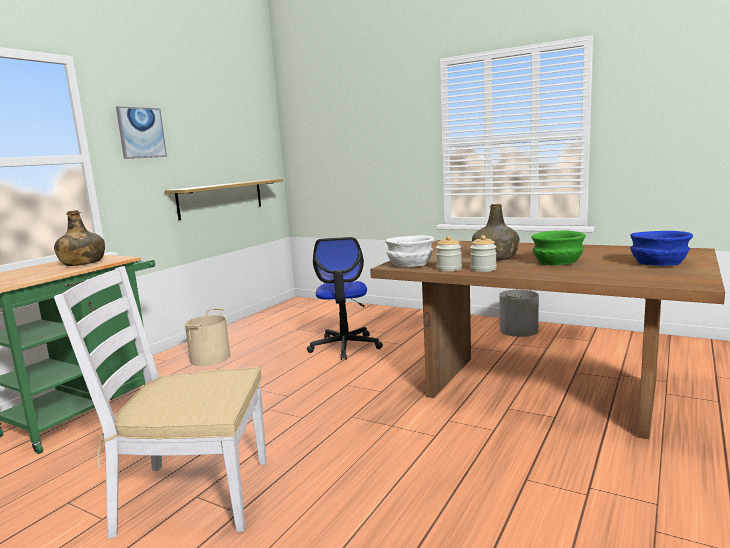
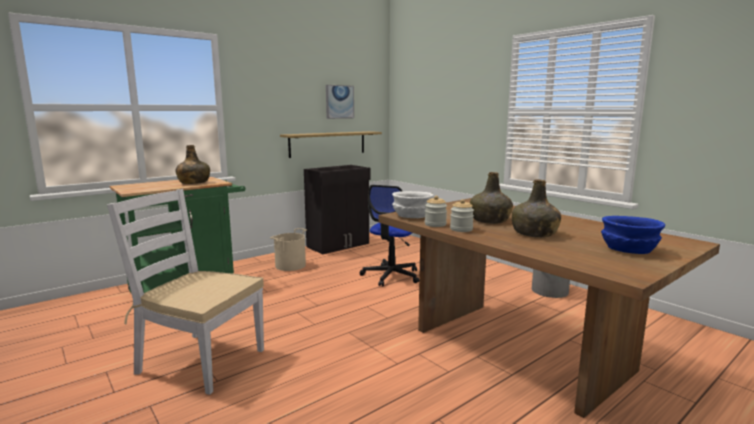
camera: 20 degrees right, 0 degrees up
picture [116,106,167,159] -> picture moved to [326,85,354,119]
green bowl [532,230,586,265] -> green bottle [512,179,561,237]
none -> black cabinet [304,165,370,254]

